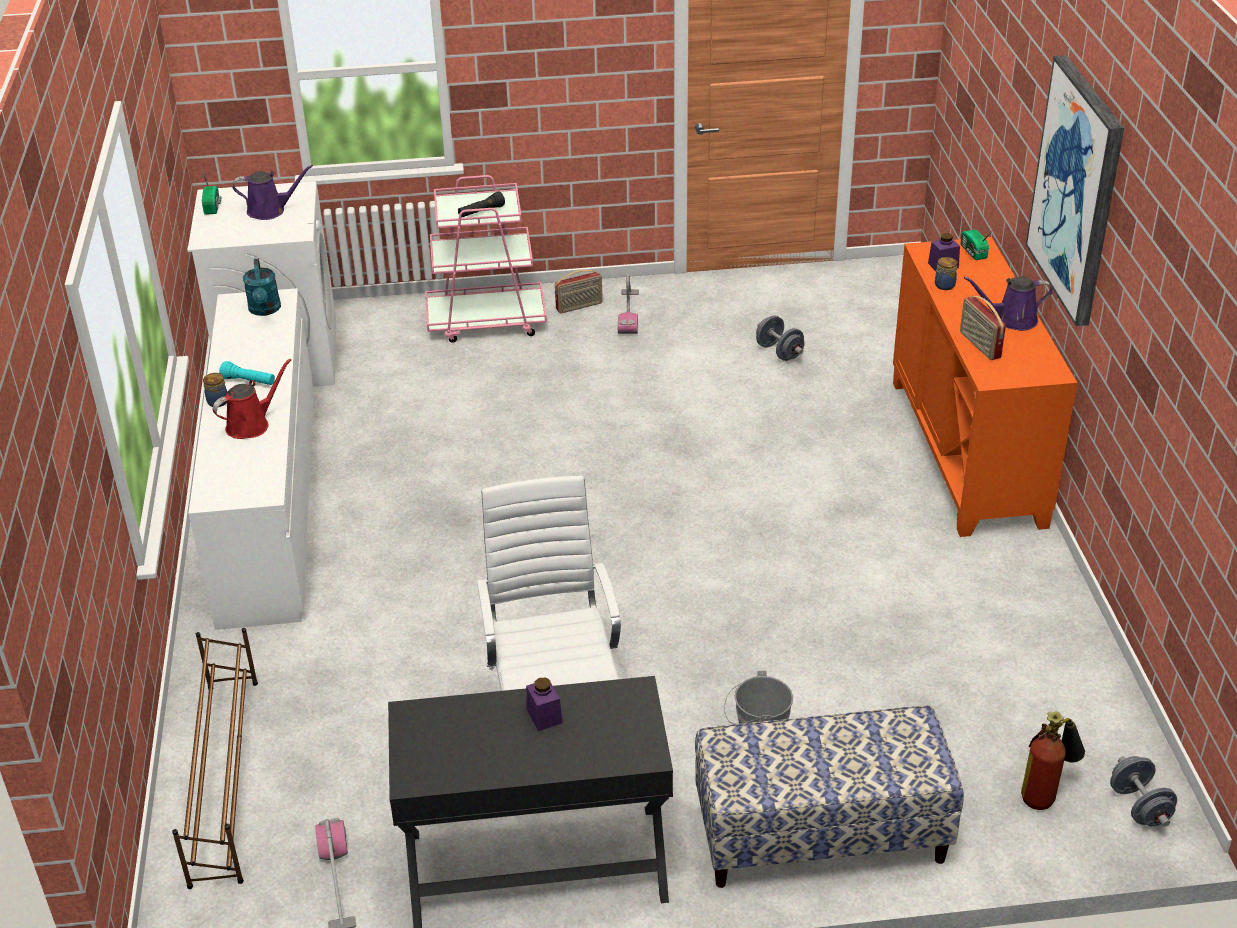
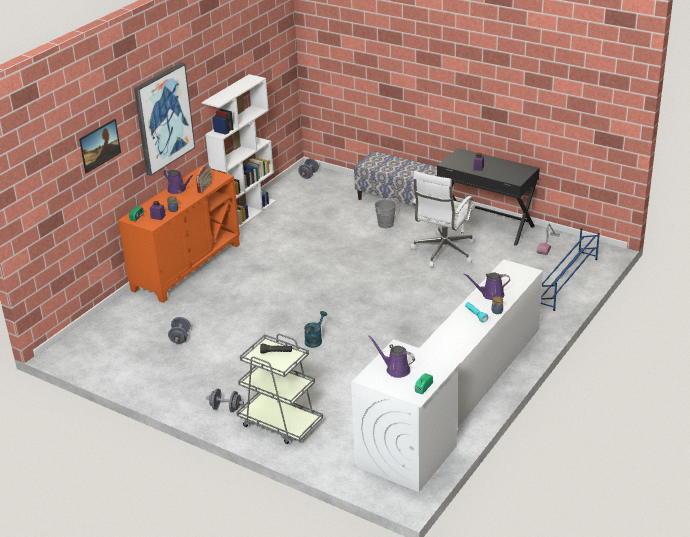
camera: 140 degrees left, 5 degrees down
brown shoe rack [172,628,258,889] -> blue shoe rack [541,228,600,311]
red watering can [213,359,291,439] -> purple watering can [464,272,510,300]
turquoise watering can [243,259,281,316] -> turquoise watering can moved to [304,311,327,348]
pink cart [425,175,547,343] -> grey cart [237,334,323,444]
radio [555,270,603,313] -> grey dumbbell [206,388,244,412]
vacuum cleaner [618,274,639,334] -> none
fire extinguisher [1021,711,1085,810] -> none
none -> picture [79,119,121,174]
none -> white bookcase [202,74,276,229]

